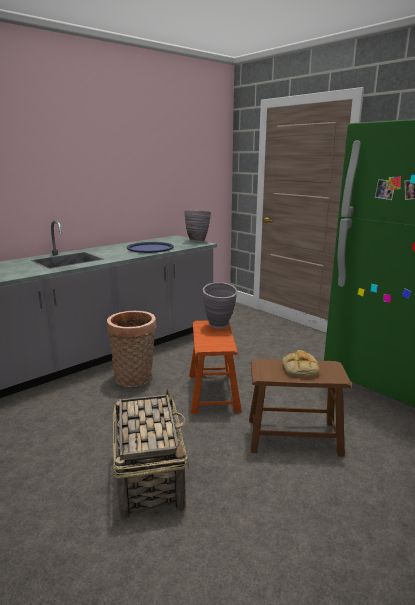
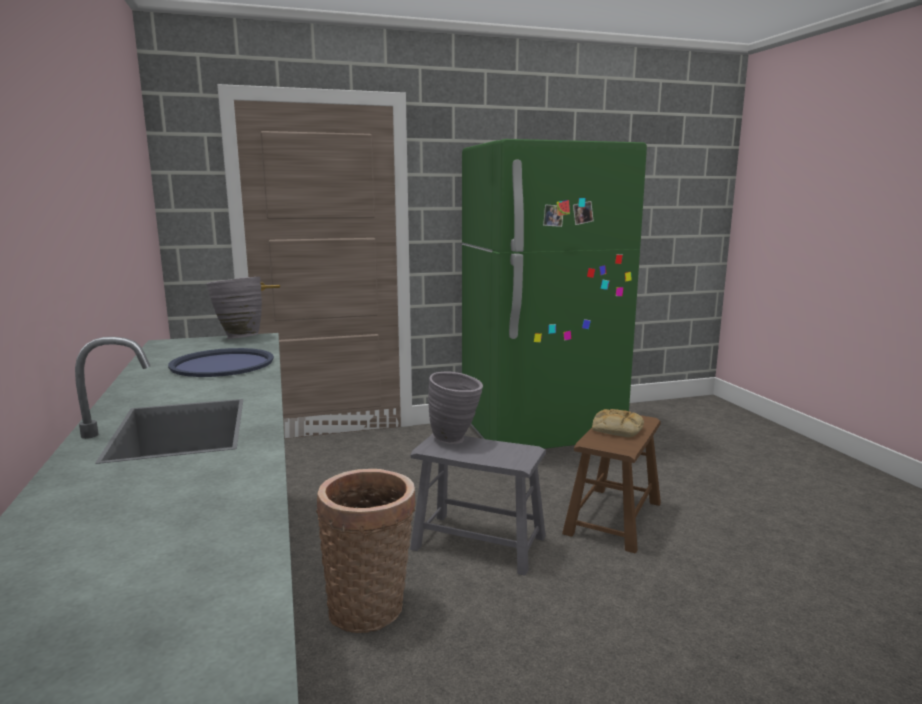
camera: 65 degrees left, 5 degrees down
basket [113,388,189,520] -> none
brown stool [189,321,242,414] -> grey stool [410,434,546,576]

